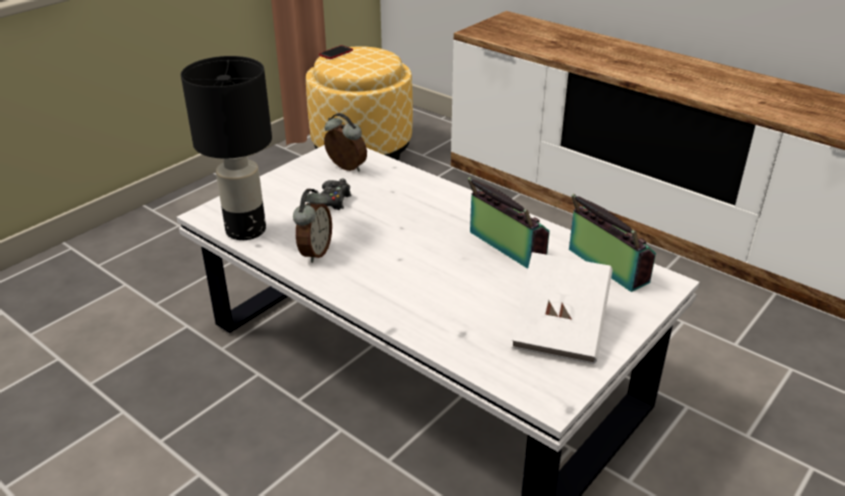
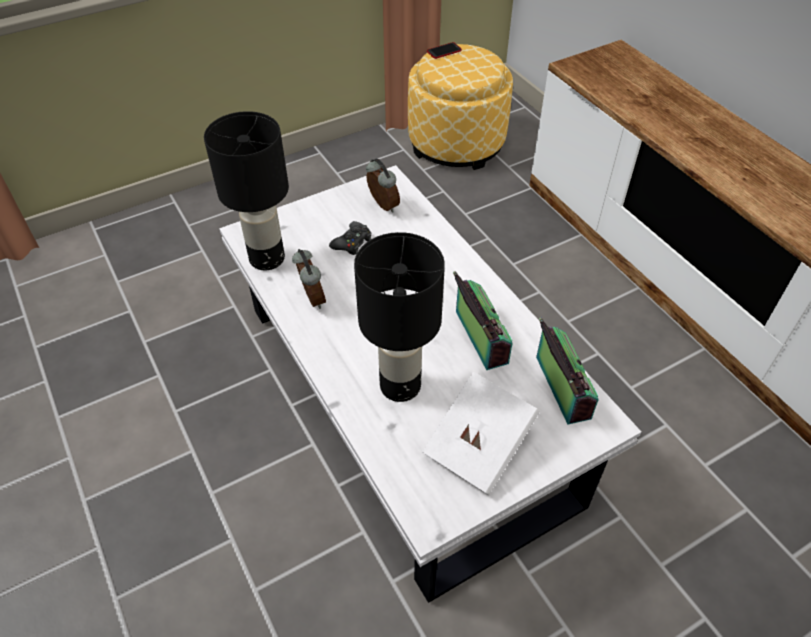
camera: 20 degrees right, 15 degrees up
alarm clock [293,189,332,263] -> alarm clock turned 60 degrees counterclockwise [292,249,326,309]
none -> black table lamp [354,232,445,402]

